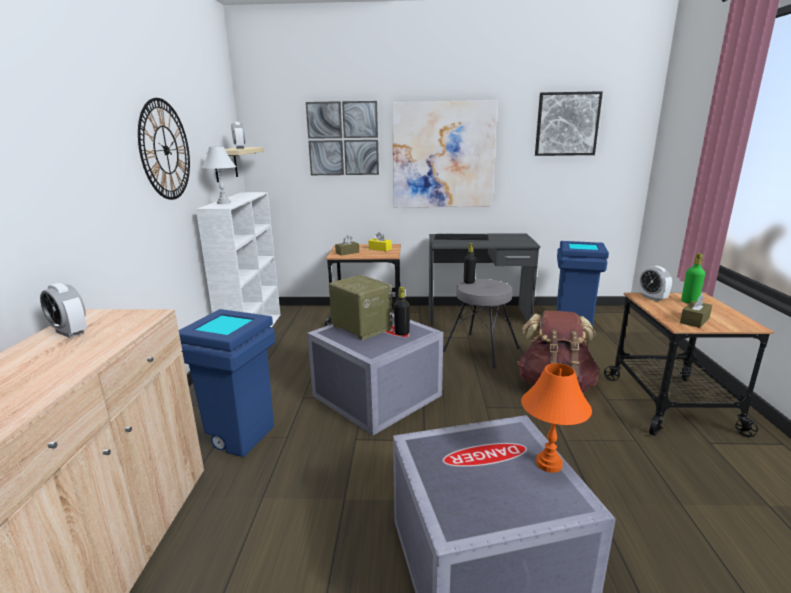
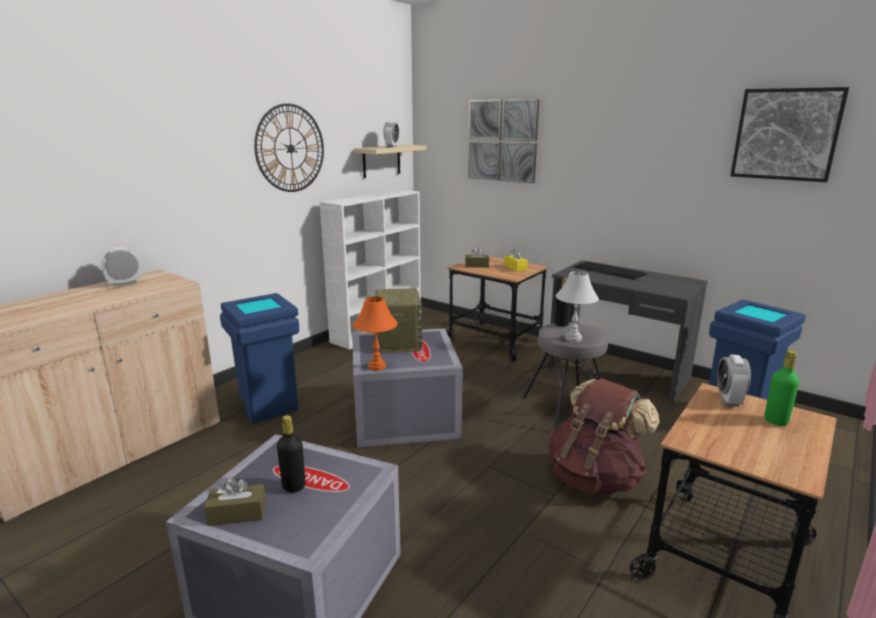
camera: 35 degrees right, 0 degrees up
alarm clock [40,283,87,338] -> alarm clock turned 75 degrees clockwise [101,247,141,287]
white table lamp [202,146,237,204] -> white table lamp moved to [556,271,599,342]
picture [392,100,497,207] -> none
black bottle [394,287,410,335] -> black bottle moved to [277,415,305,493]
orange table lamp [521,363,592,473] -> orange table lamp moved to [353,296,398,371]
brown tissue box [680,294,712,328] -> brown tissue box moved to [205,478,266,526]

